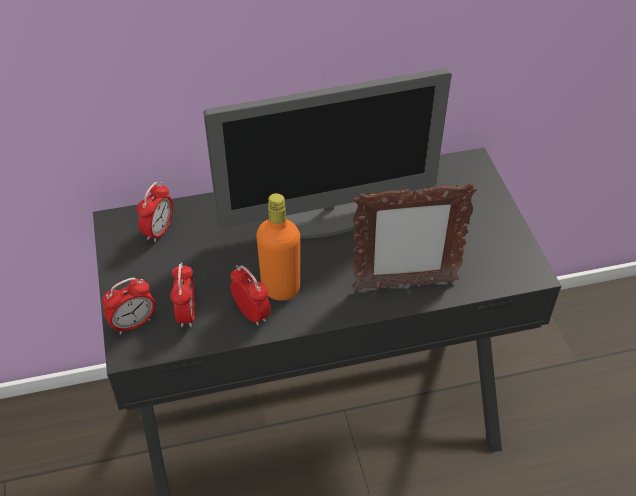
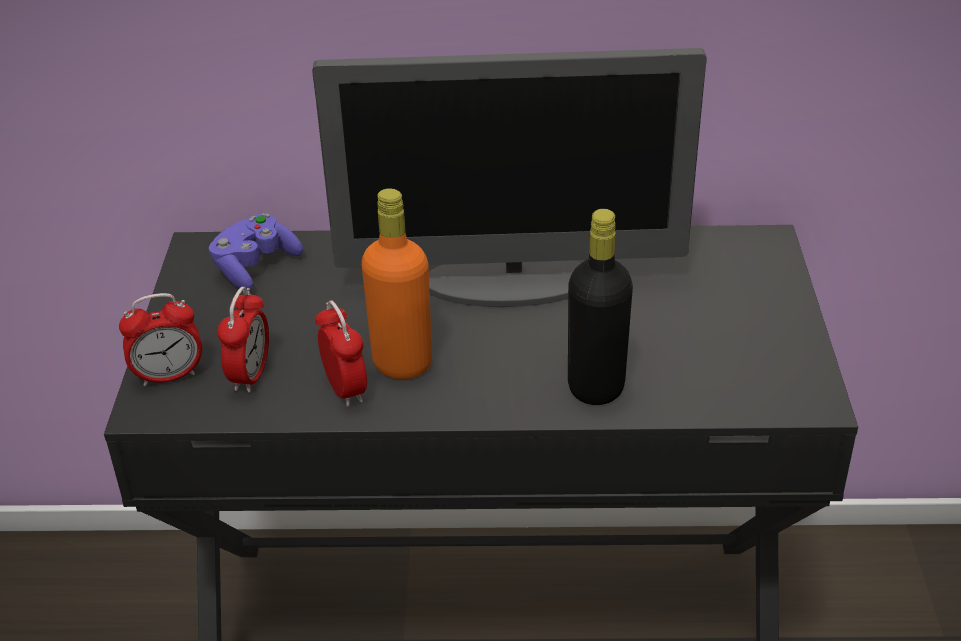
camera: 15 degrees right, 10 degrees down
alarm clock [137,182,173,243] -> purple game controller [209,213,303,291]
picture frame [353,182,477,291] -> black bottle [568,209,633,405]

